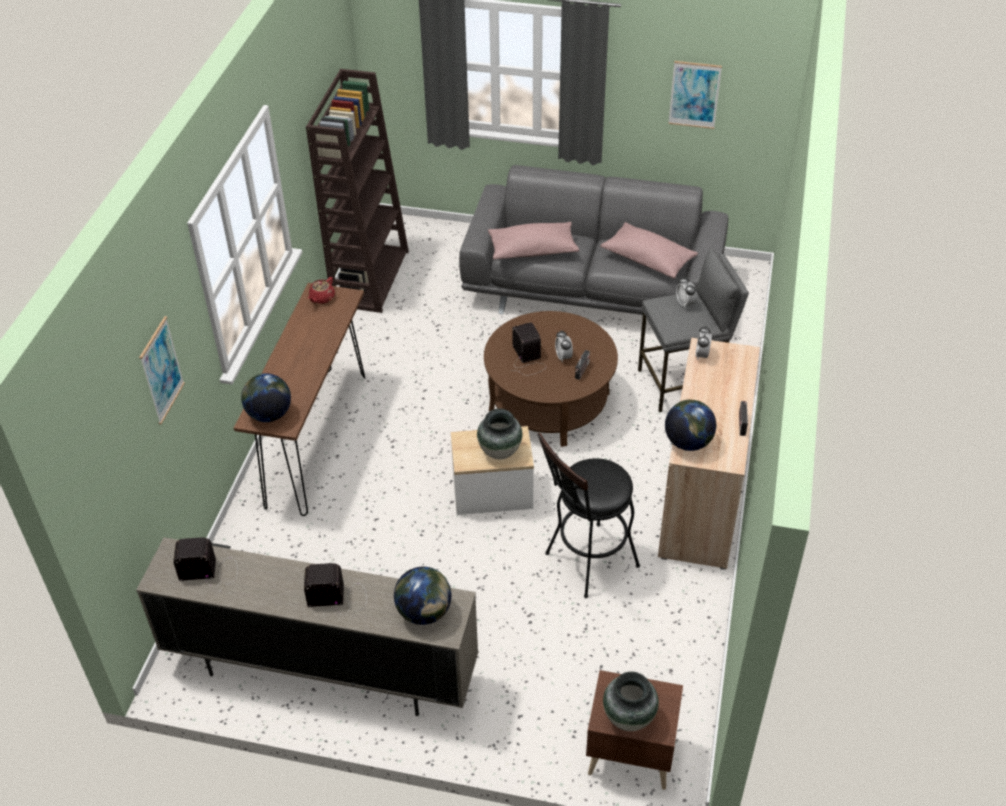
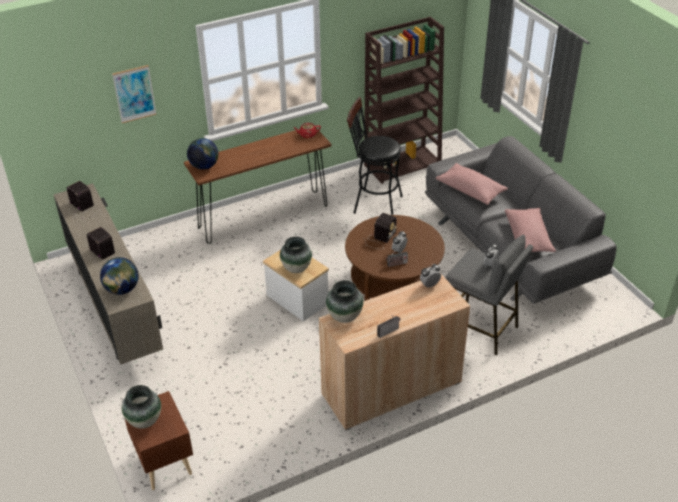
camera: 50 degrees right, 5 degrees down
black stool [537,433,640,598] -> black stool moved to [347,97,403,215]
globe [665,399,716,451] -> vase [326,280,363,323]
picture [668,61,722,129] -> none

